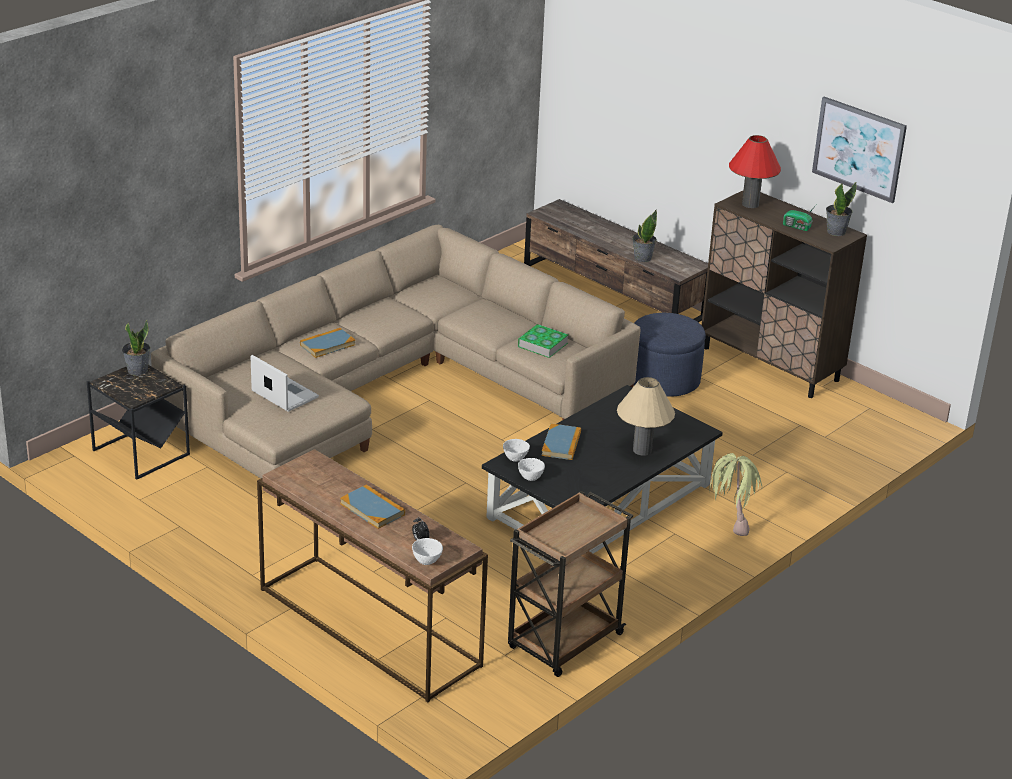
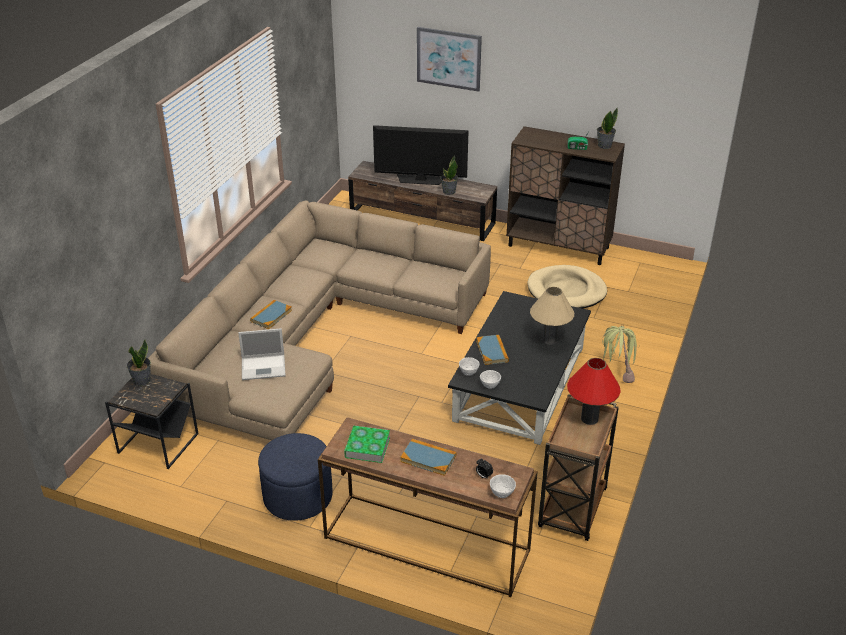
camera: 20 degrees left, 5 degrees up
laptop [250,355,319,412] -> laptop turned 150 degrees clockwise [238,328,286,380]
book [518,324,568,358] -> book moved to [344,426,390,463]
blue ottoman [634,313,706,397] -> blue ottoman moved to [258,433,333,521]
red table lamp [729,135,781,208] -> red table lamp moved to [567,358,621,425]
picture [812,96,907,203] -> picture moved to [417,27,482,92]
none -> television [373,125,469,185]
none -> beige dog bed [527,265,607,309]

